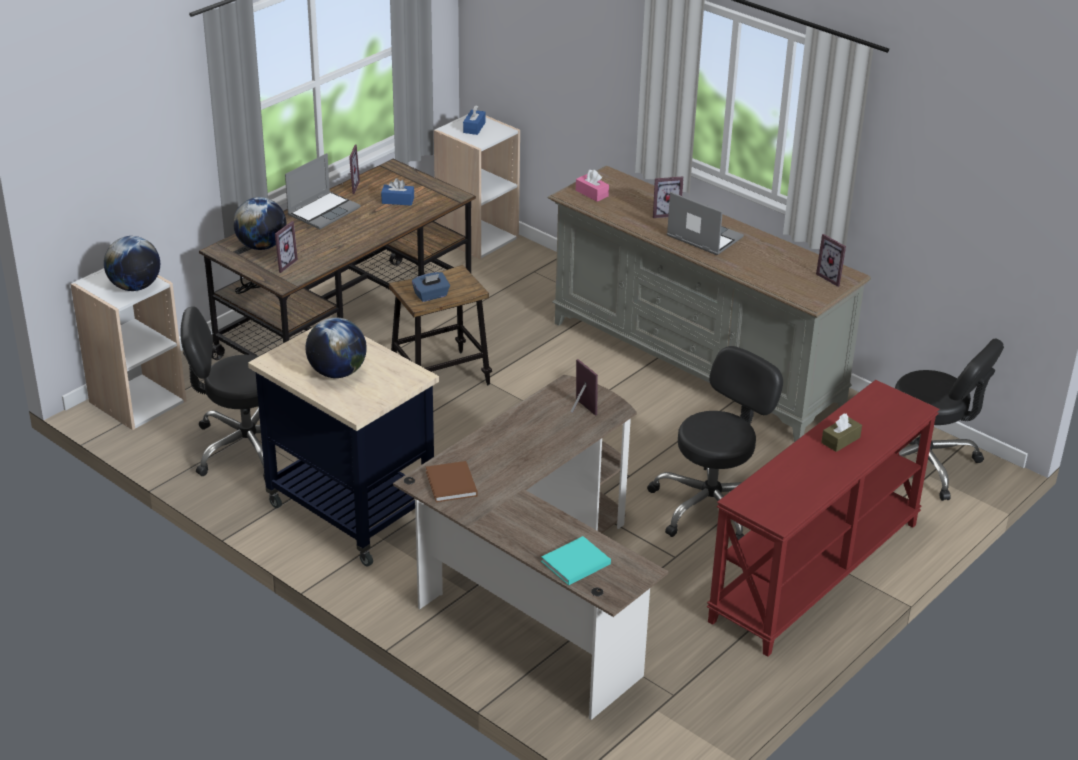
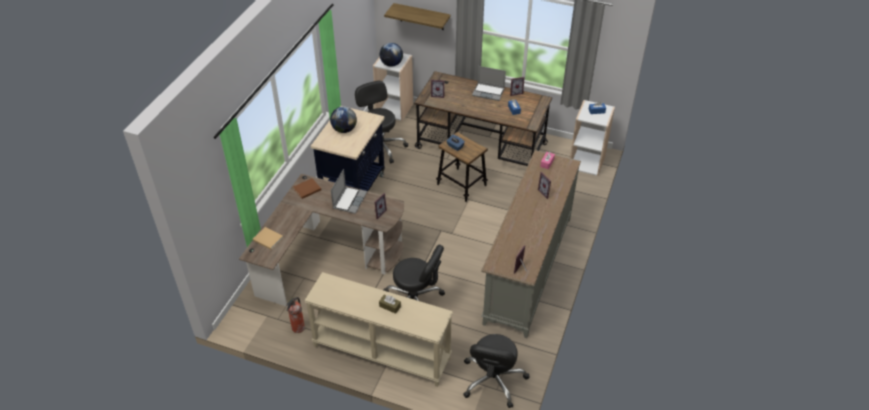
camera: 70 degrees right, 10 degrees up
globe [233,197,286,250] -> none
turquoise book [541,536,611,585] -> beige book [253,227,284,250]
laptop [667,192,744,255] -> laptop moved to [331,169,367,214]
red console table [707,380,940,657] -> beige console table [304,272,453,387]
none -> fire extinguisher [286,297,305,333]
none -> shelf [384,3,451,30]

